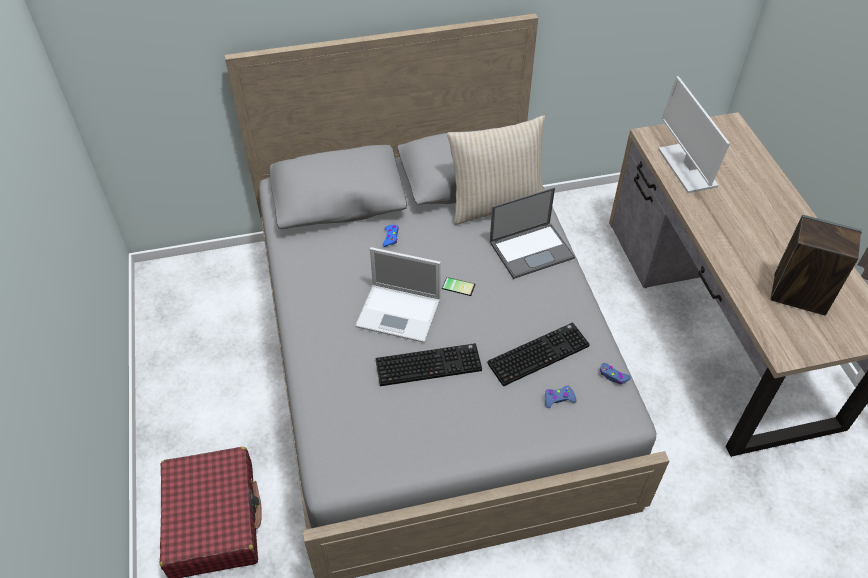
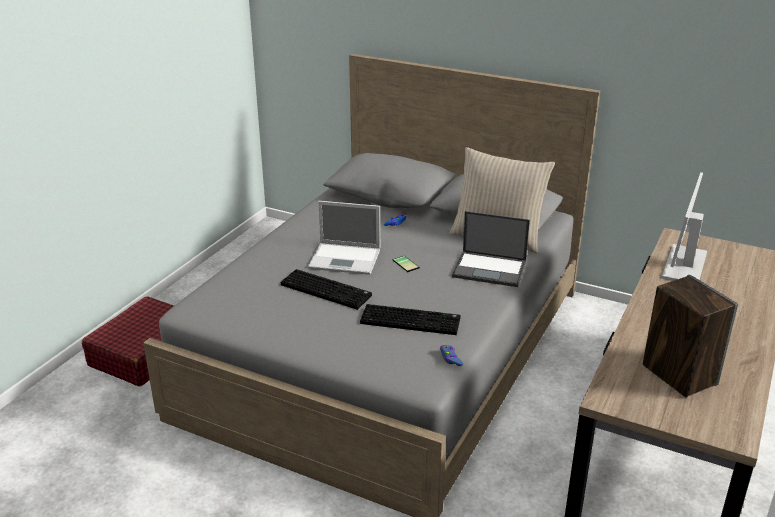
camera: 40 degrees right, 20 degrees down
laptop [355,247,441,343] -> laptop turned 45 degrees counterclockwise [308,201,380,275]
blue game controller [545,386,576,408] -> none

